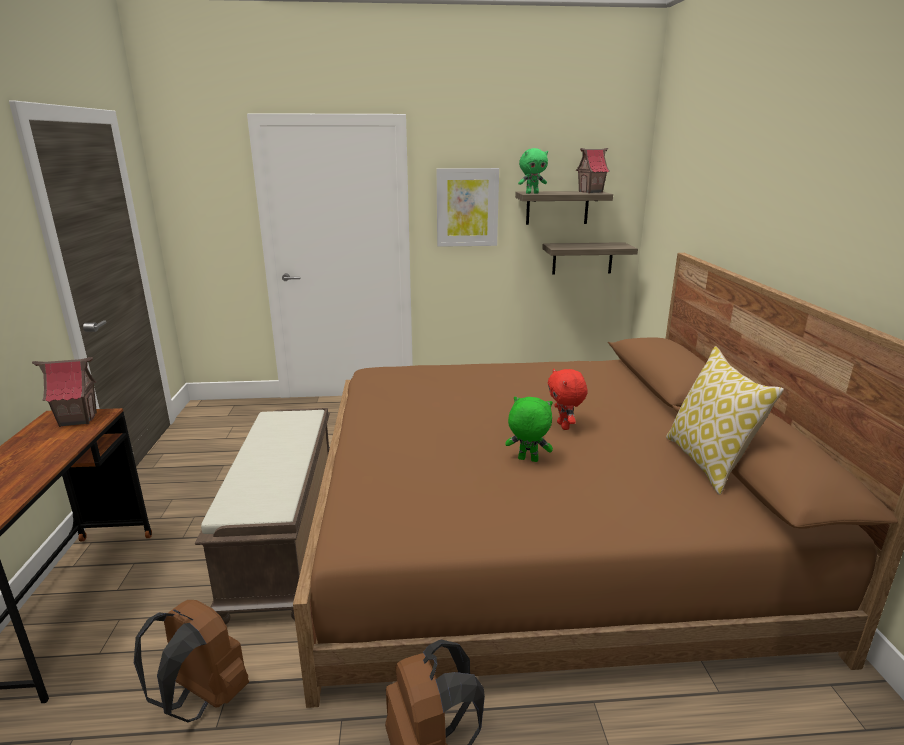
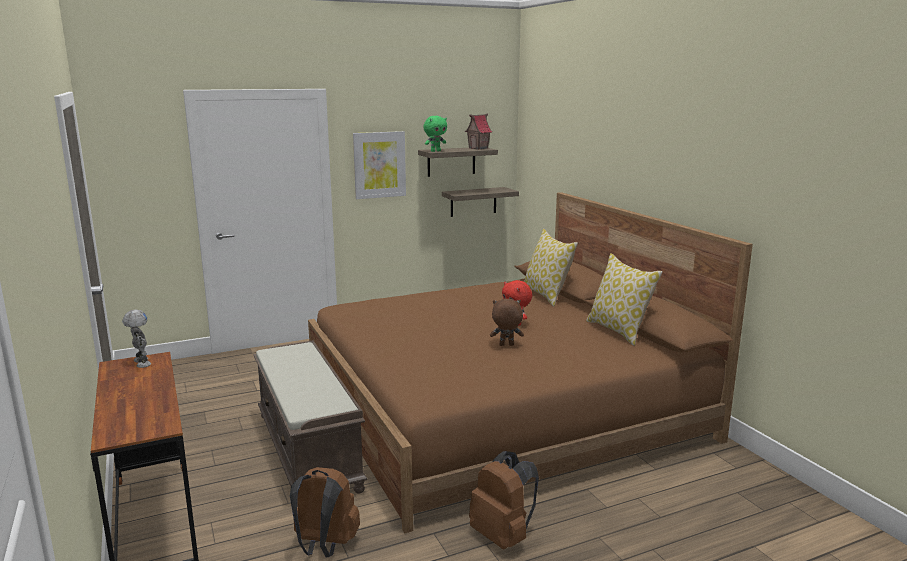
camera: 20 degrees left, 5 degrees down
toy house [32,357,97,427] -> toy robot [123,310,151,368]
green plush toy [505,396,553,462] -> brown plush toy [490,299,524,346]
none -> pillow [524,229,578,306]

